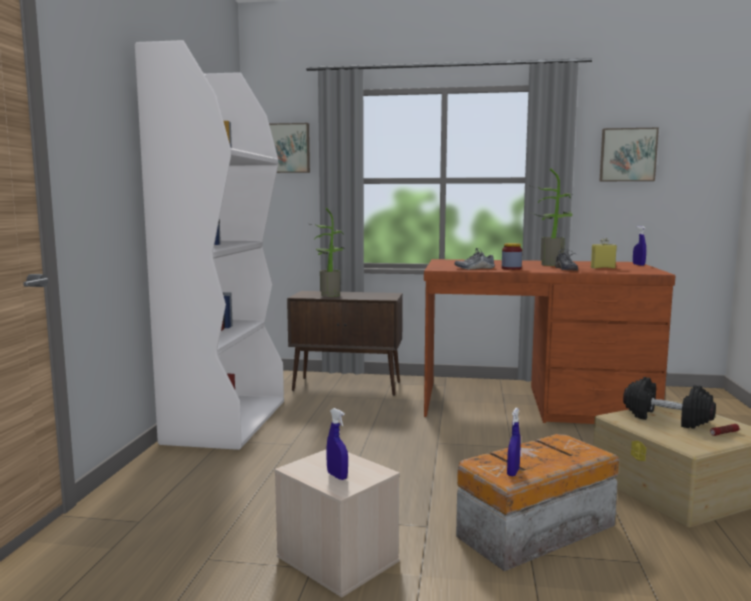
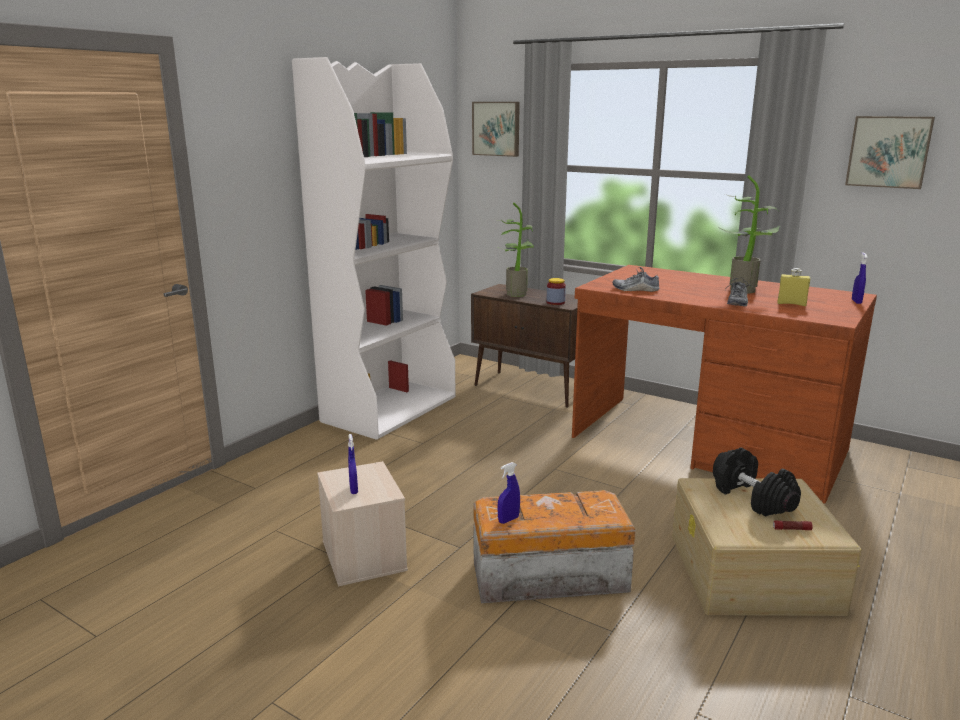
camera: 25 degrees right, 10 degrees up
jar [502,243,522,270] -> jar moved to [546,278,566,305]

